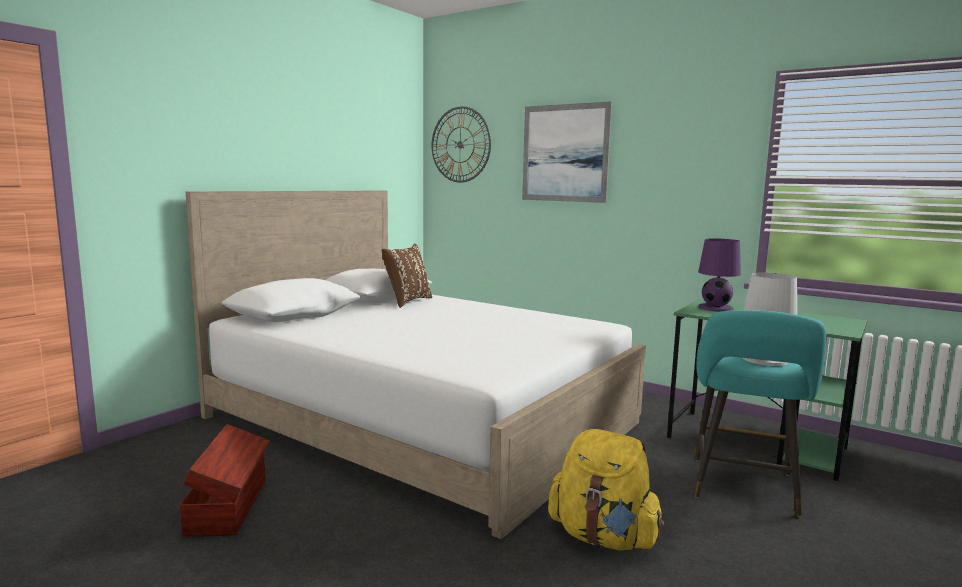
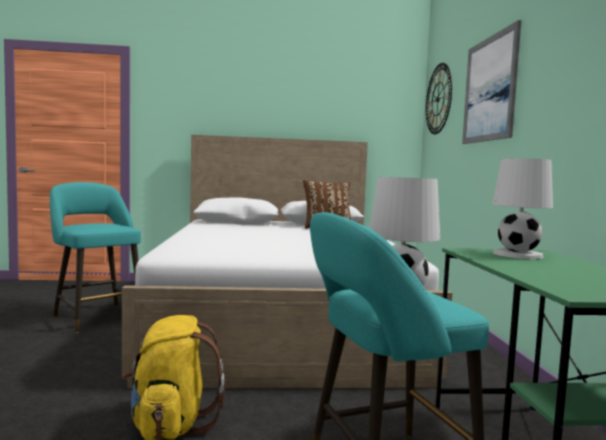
camera: 50 degrees right, 5 degrees down
brown storage box [180,424,270,537] -> turquoise stool [50,182,141,333]
purple table lamp [698,238,741,312] -> white table lamp [493,158,553,259]

